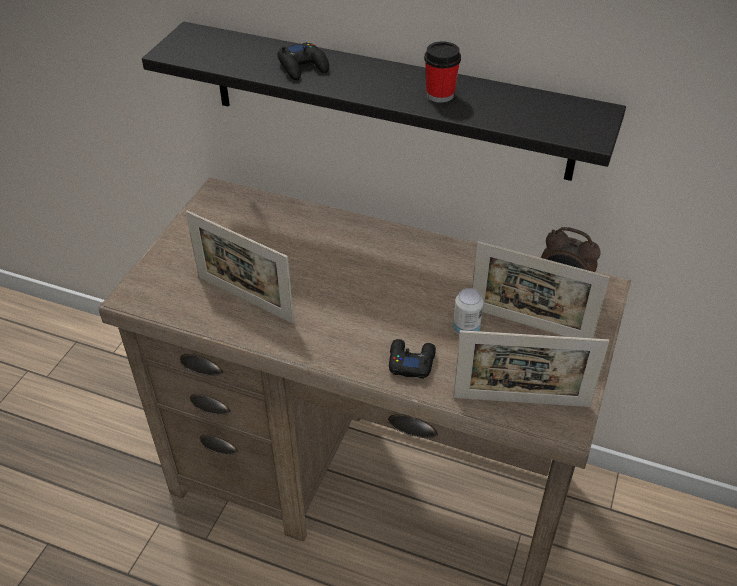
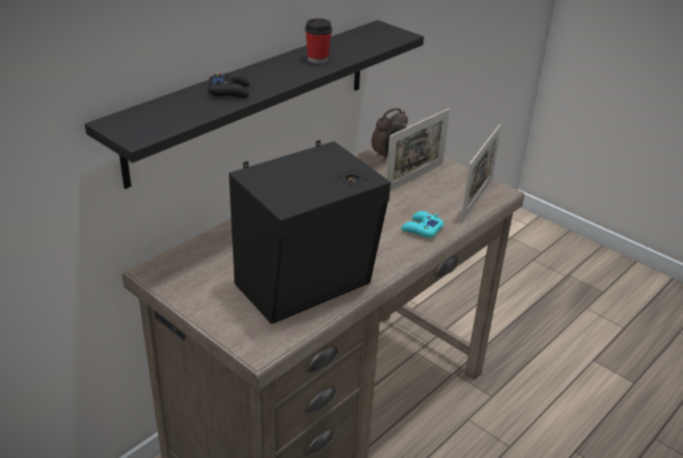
camera: 70 degrees left, 10 degrees down
picture frame [185,210,294,323] -> black speaker [229,140,391,324]
black game controller [389,339,436,379] -> turquoise game controller [402,211,444,238]
can [453,288,484,334] -> none

